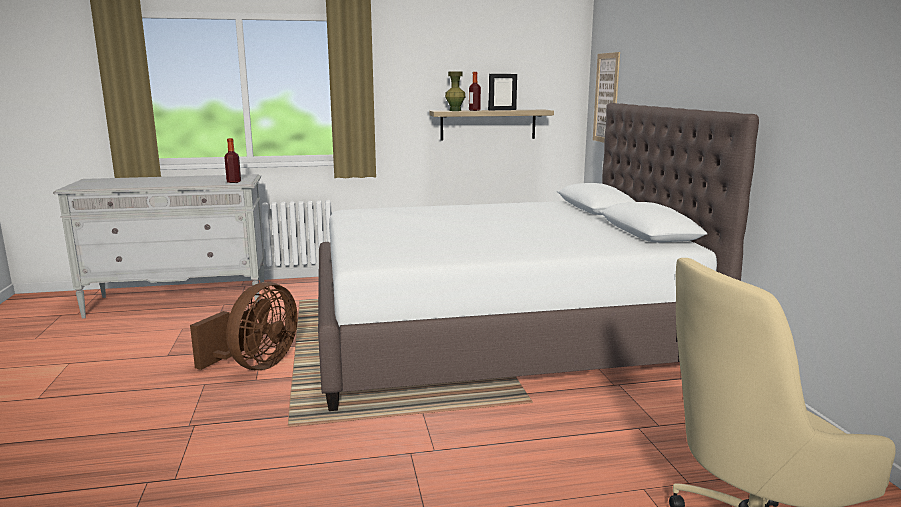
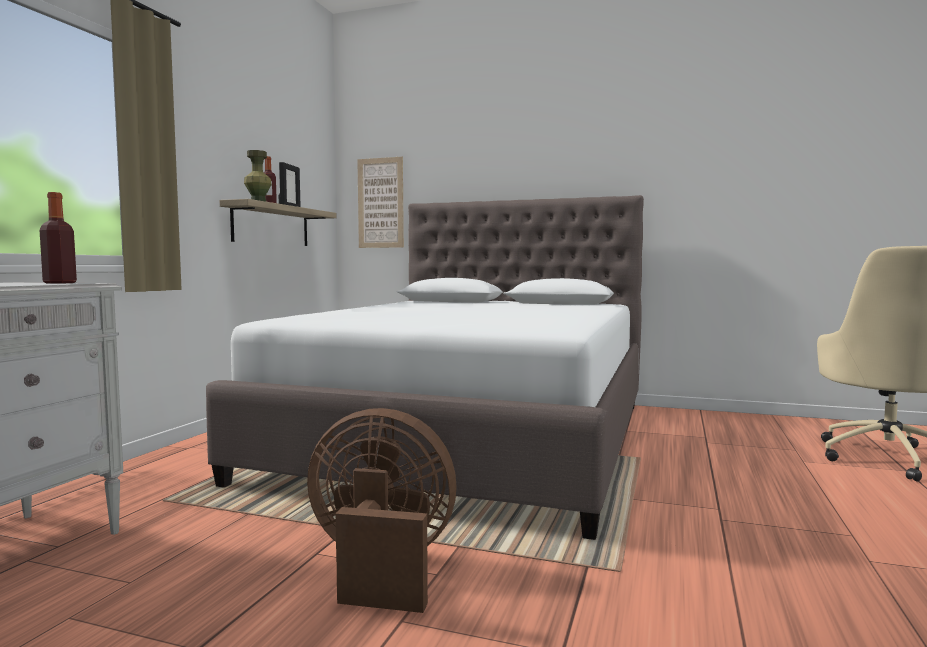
camera: 60 degrees left, 10 degrees down
brown fan [190,282,298,370] -> brown fan turned 45 degrees counterclockwise [307,408,457,613]

